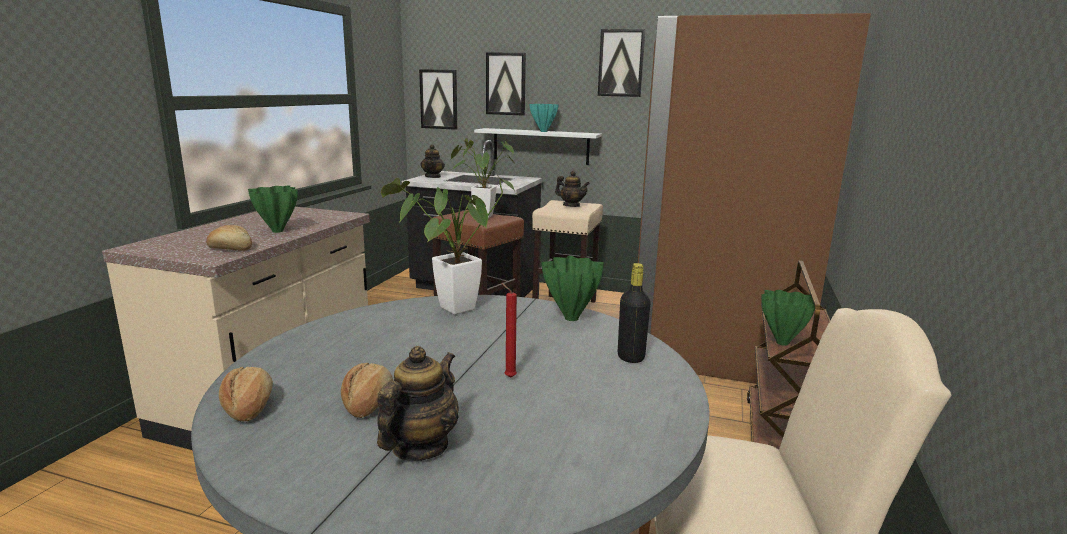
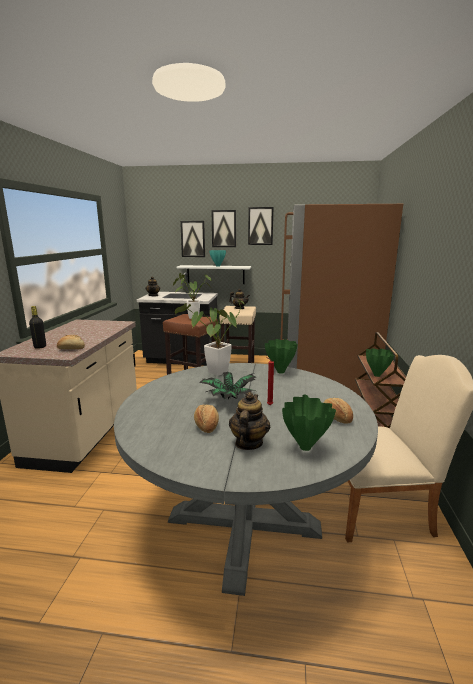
camera: 10 degrees left, 0 degrees up
bread [219,367,273,421] -> bread moved to [323,398,353,424]
green vase [248,185,298,233] -> green vase moved to [282,394,336,451]
picture [419,69,457,130] -> picture moved to [211,210,236,247]
black bottle [618,263,650,363] -> black bottle moved to [29,306,46,349]
none -> potted plant [199,372,256,399]

